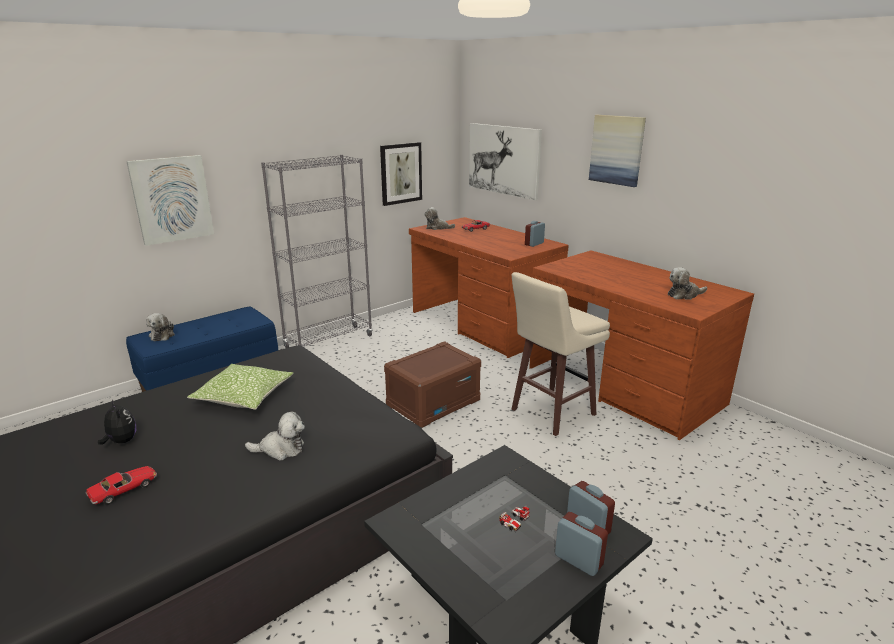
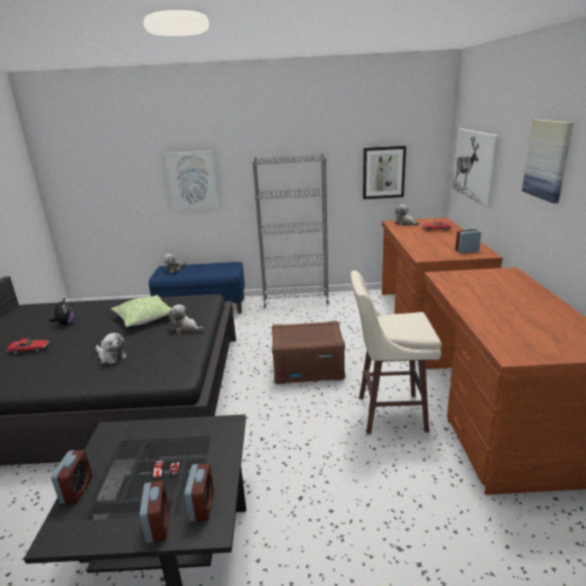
camera: 40 degrees right, 0 degrees up
plush toy [668,267,707,300] -> plush toy moved to [168,304,204,334]
none -> alarm clock [51,450,92,504]

